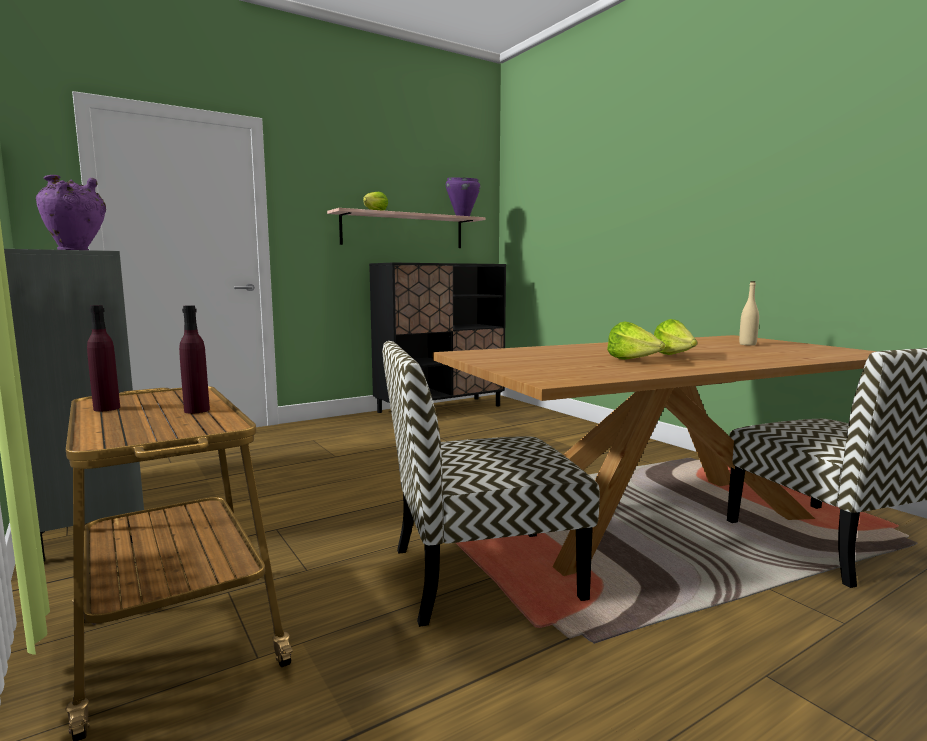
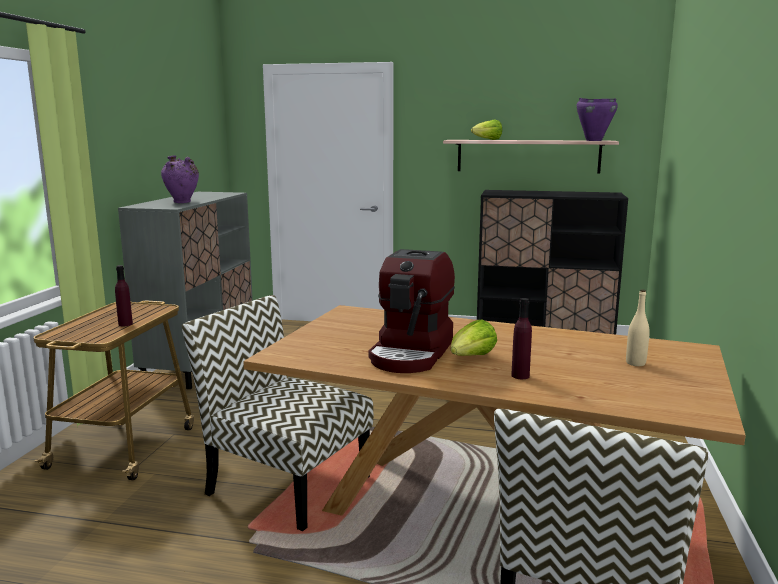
camera: 45 degrees right, 5 degrees up
purple bottle [87,305,120,411] -> purple bottle moved to [511,298,532,379]
lettuce [607,322,665,360] -> coffee machine [368,249,455,373]

